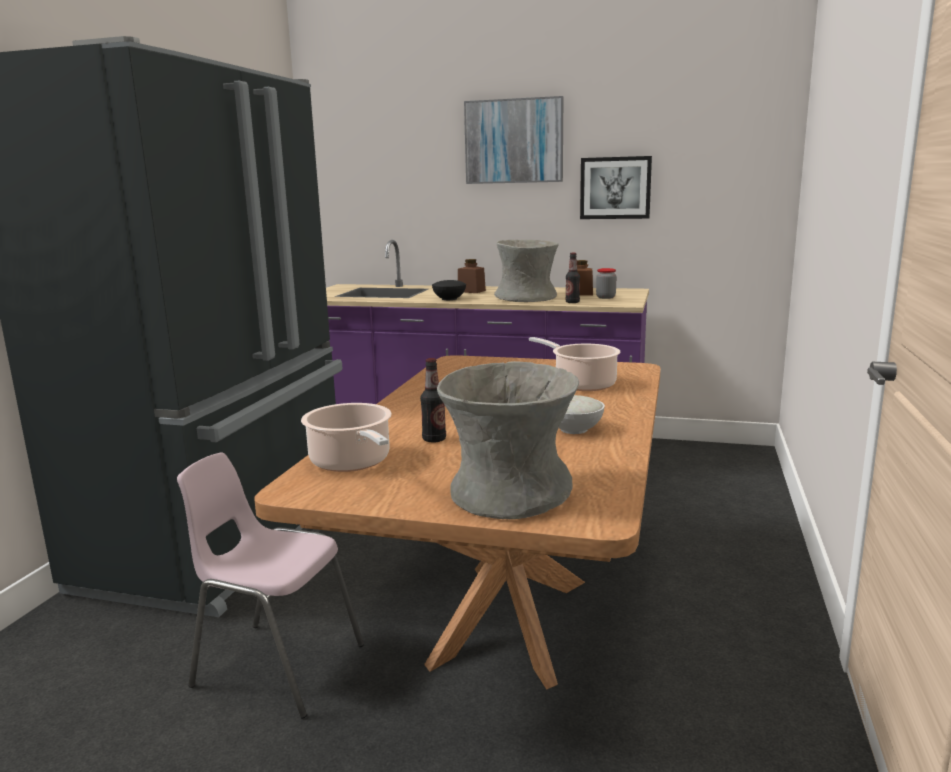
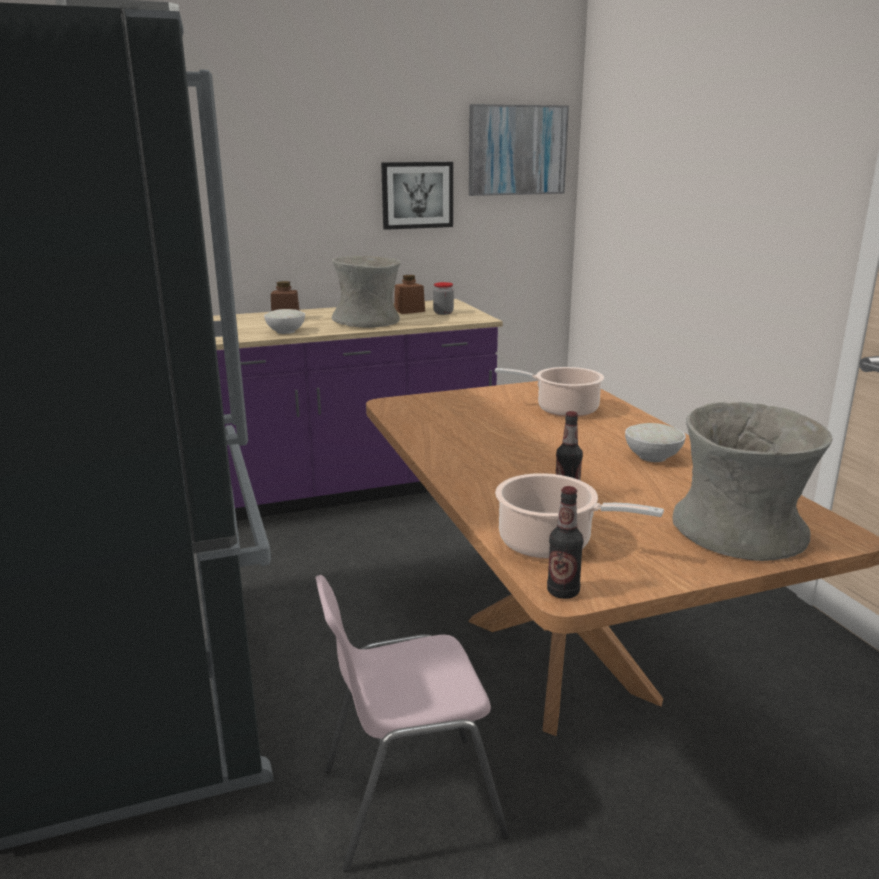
camera: 35 degrees left, 5 degrees up
black bowl [432,280,466,300] -> white bowl [264,309,305,334]
picture [464,96,563,184] -> picture moved to [469,104,569,196]
bottle [565,253,580,303] -> bottle moved to [547,486,583,599]

